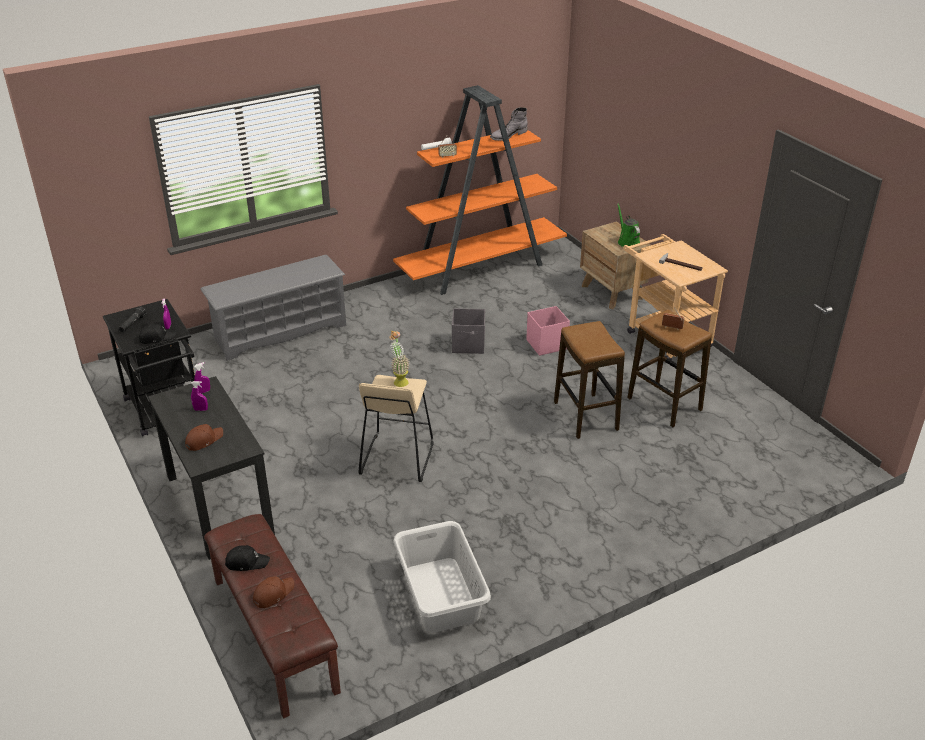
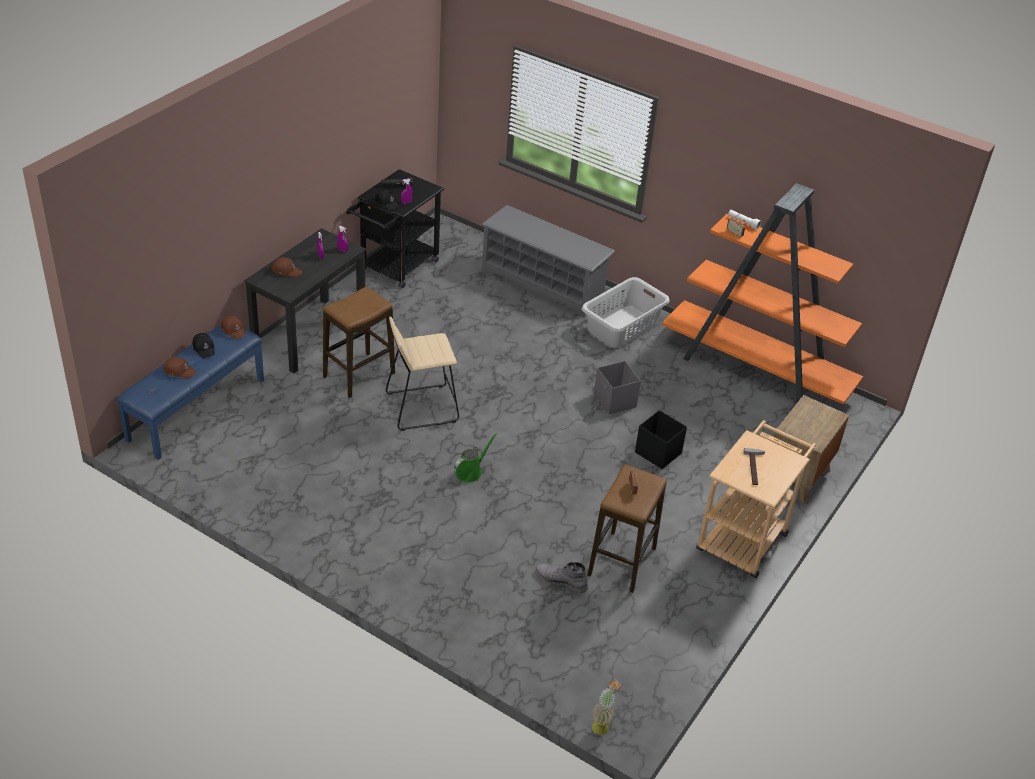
camera: 60 degrees right, 5 degrees up
brown bench [204,514,341,719] -> blue bench [117,325,264,460]
potted plant [389,331,410,387] -> potted plant moved to [592,679,621,735]
grey laundry basket [393,521,491,633] -> grey laundry basket moved to [582,277,670,348]
grey boot [490,107,528,141] -> grey boot moved to [535,561,588,593]
pink storage box [526,306,570,356] -> black storage box [635,410,687,469]
stool [554,321,625,439] -> stool moved to [323,286,395,398]
green watering can [617,204,640,247] -> green watering can moved to [454,433,497,482]
none -> brown cap [221,315,246,340]

